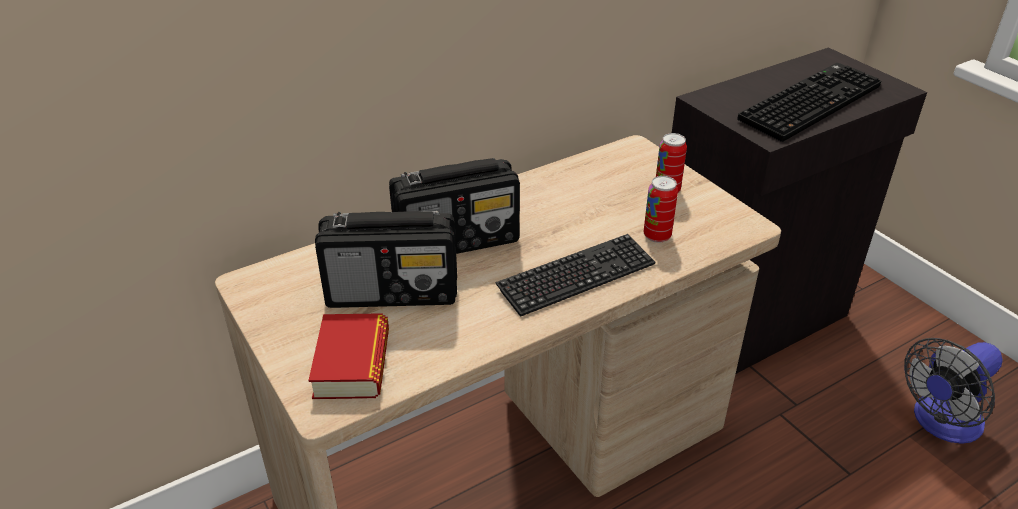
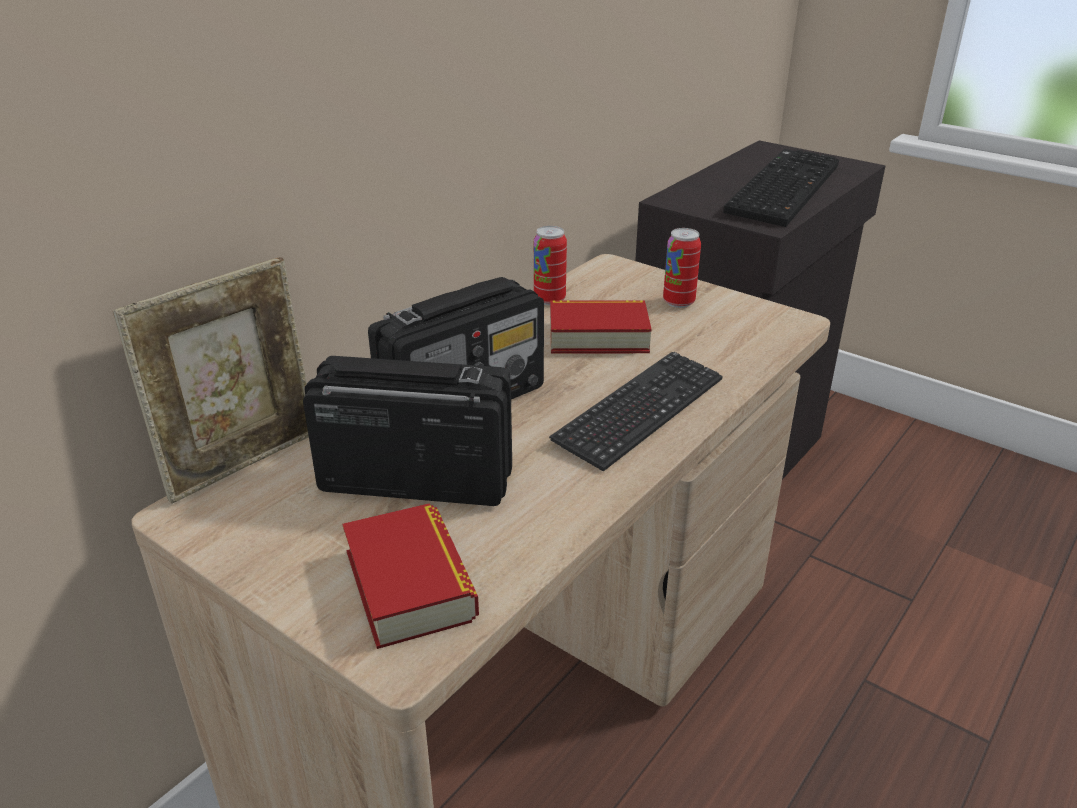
camera: 20 degrees left, 5 degrees down
radio [315,211,457,308] -> radio turned 150 degrees counterclockwise [303,356,512,506]
can [644,176,678,243] -> can moved to [534,226,567,305]
fan [904,338,1003,444] -> none
none -> picture frame [113,257,309,504]
none -> book [550,300,652,354]

